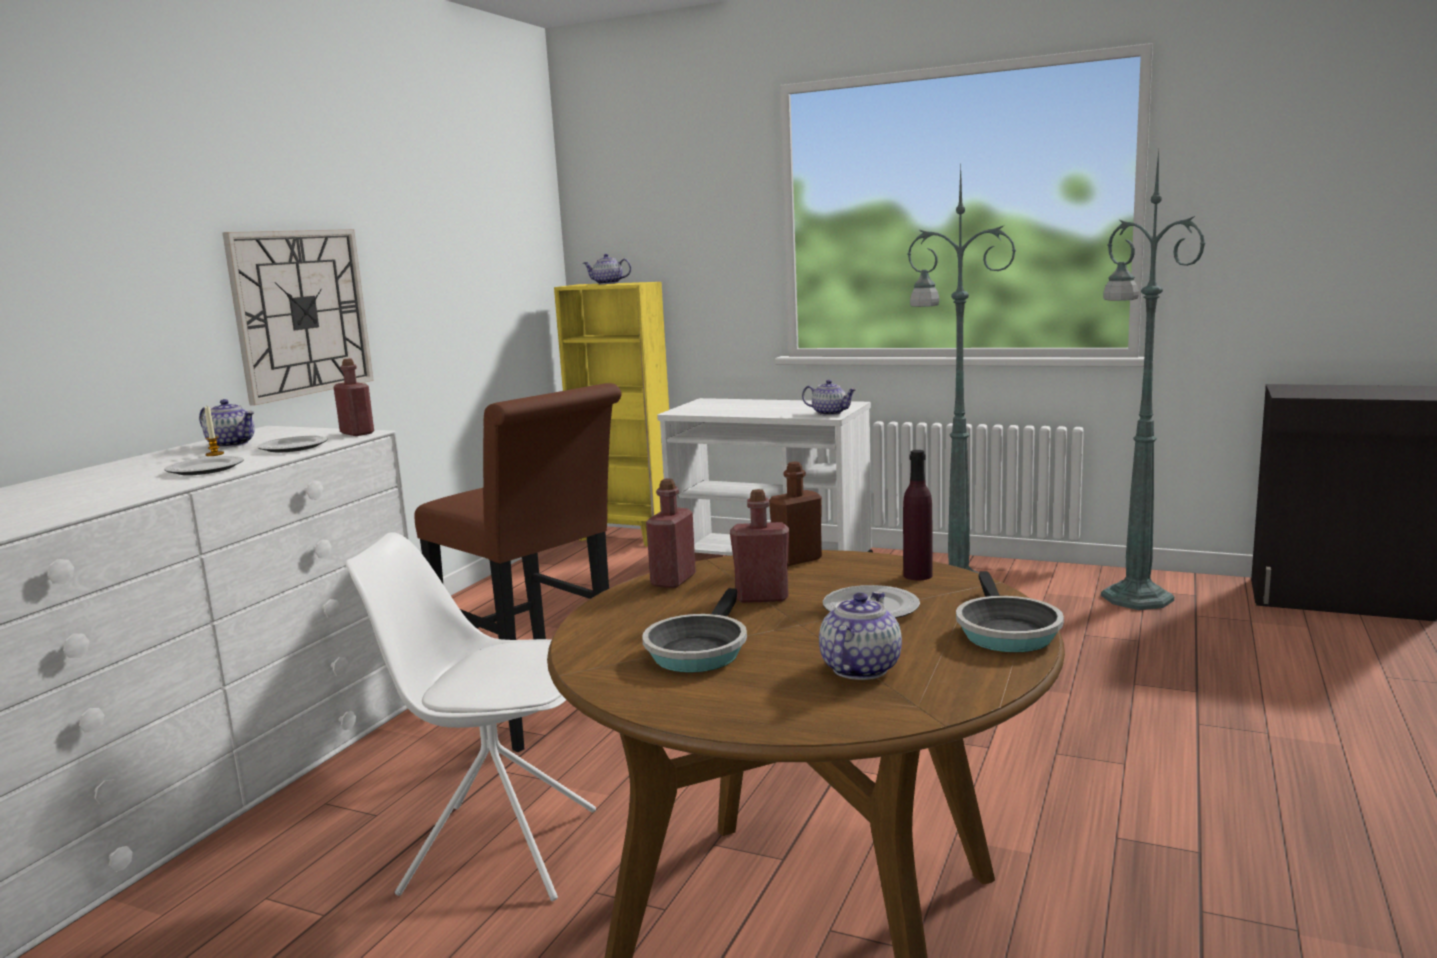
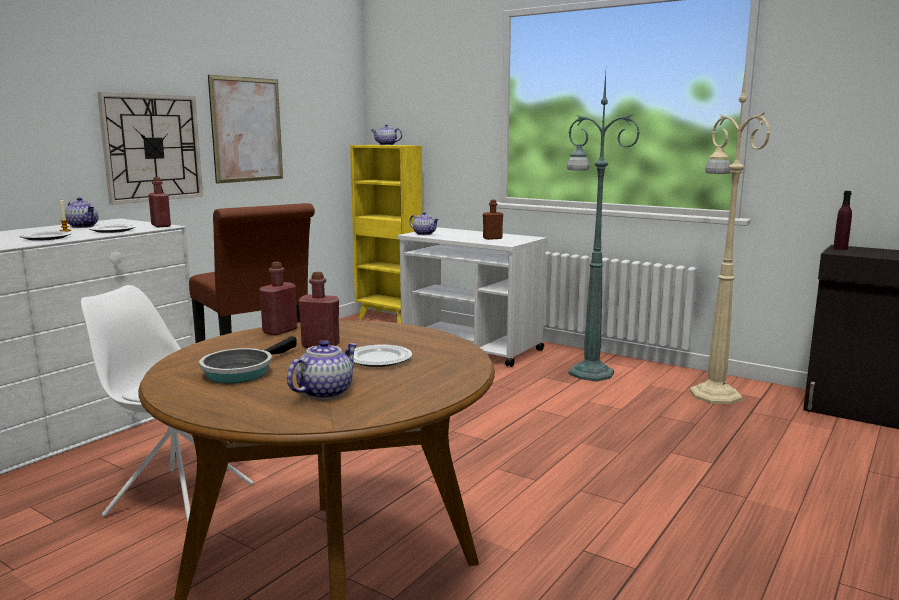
camera: 10 degrees right, 0 degrees up
brown bottle [769,462,822,566] -> brown bottle moved to [483,200,503,240]
teapot [802,380,857,416] -> teapot moved to [409,212,439,235]
purple bottle [903,450,933,580] -> purple bottle moved to [833,191,852,250]
frying pan [956,571,1064,652] -> none
green floor lamp [1101,149,1206,610] -> beige floor lamp [690,65,771,404]
none -> picture [208,75,283,184]

